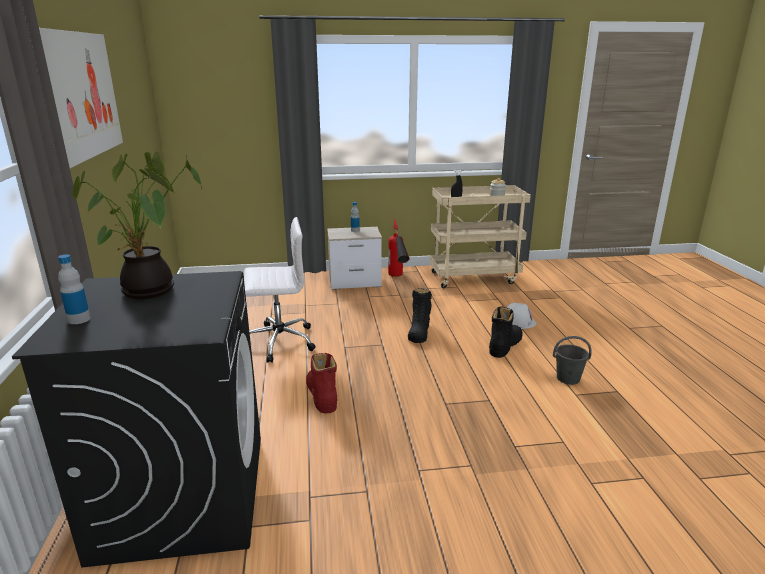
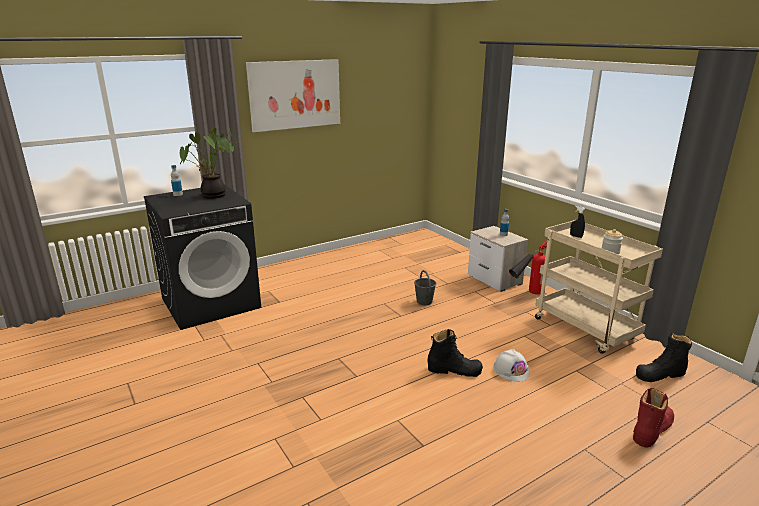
camera: 65 degrees right, 0 degrees up
white office chair [244,217,315,363] -> none
red boot [306,353,338,413] -> red boot moved to [633,388,674,448]
black boot [408,288,432,343] -> black boot moved to [636,333,692,382]
grey bucket [553,336,592,385] -> grey bucket moved to [414,270,436,305]

